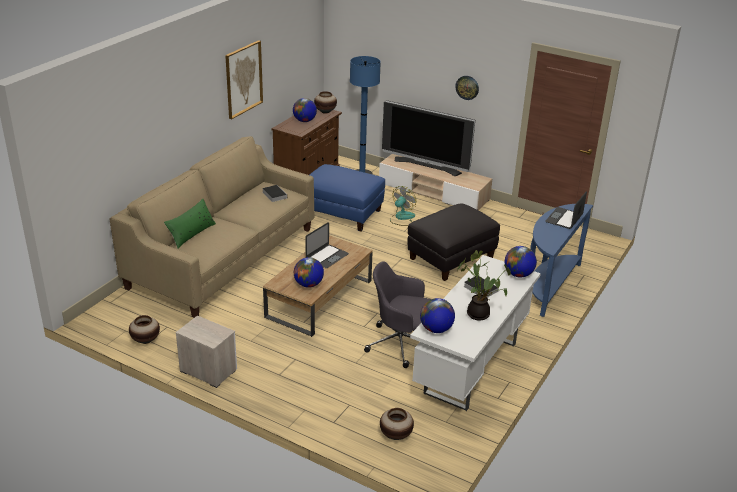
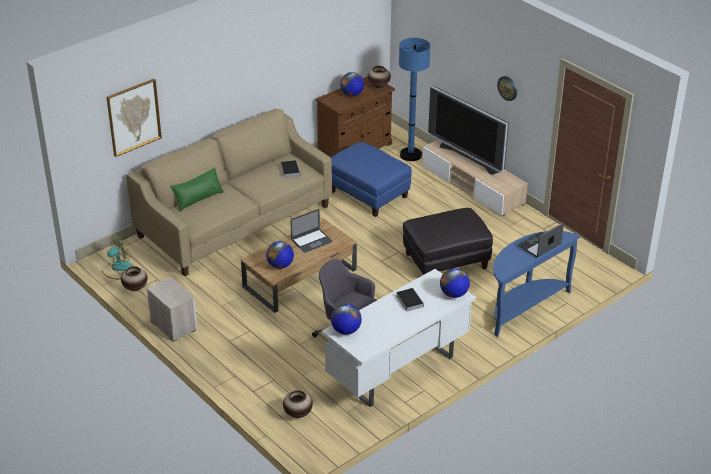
camera: 20 degrees right, 5 degrees up
picture [225,40,263,119] -> picture moved to [106,79,162,157]
fan [390,186,416,226] -> fan moved to [102,235,133,279]
potted plant [457,250,511,320] -> none

